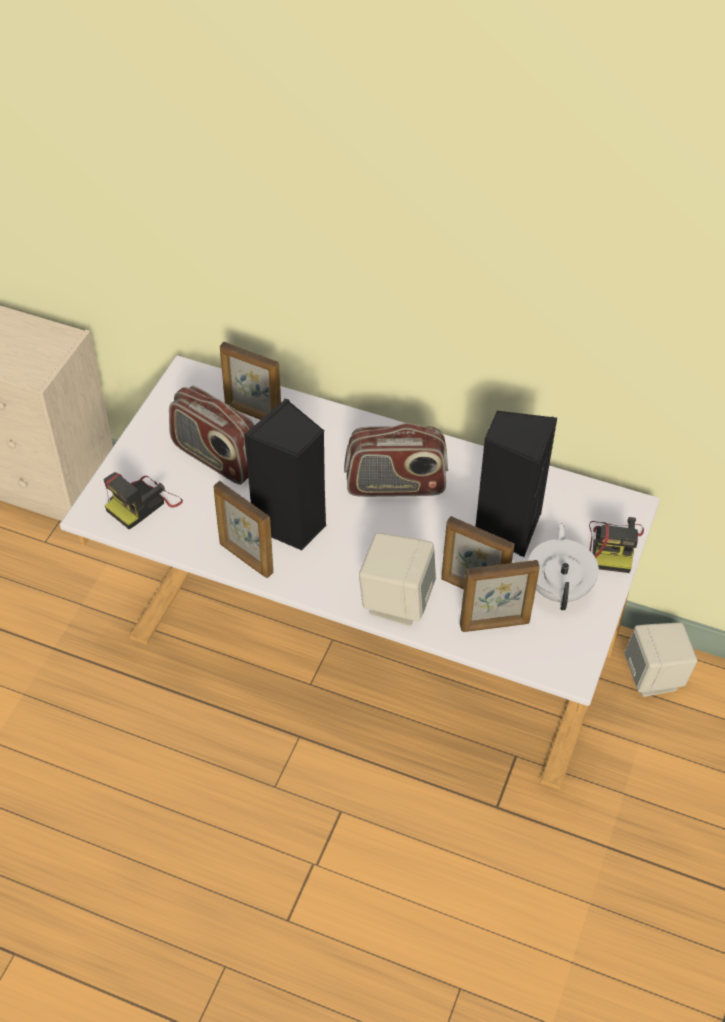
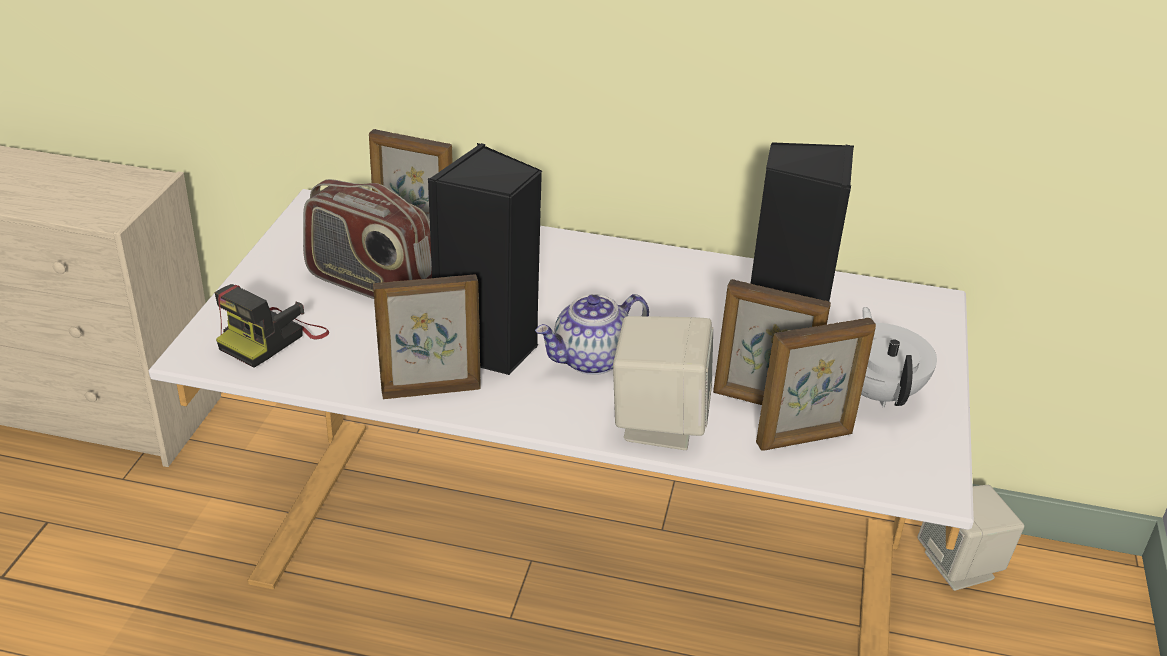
camera: 10 degrees left, 15 degrees down
picture frame [214,481,274,578] -> picture frame turned 135 degrees clockwise [373,274,481,399]
radio [344,423,448,497] -> none
camera [589,517,644,573] -> none
none -> teapot [535,294,649,375]

